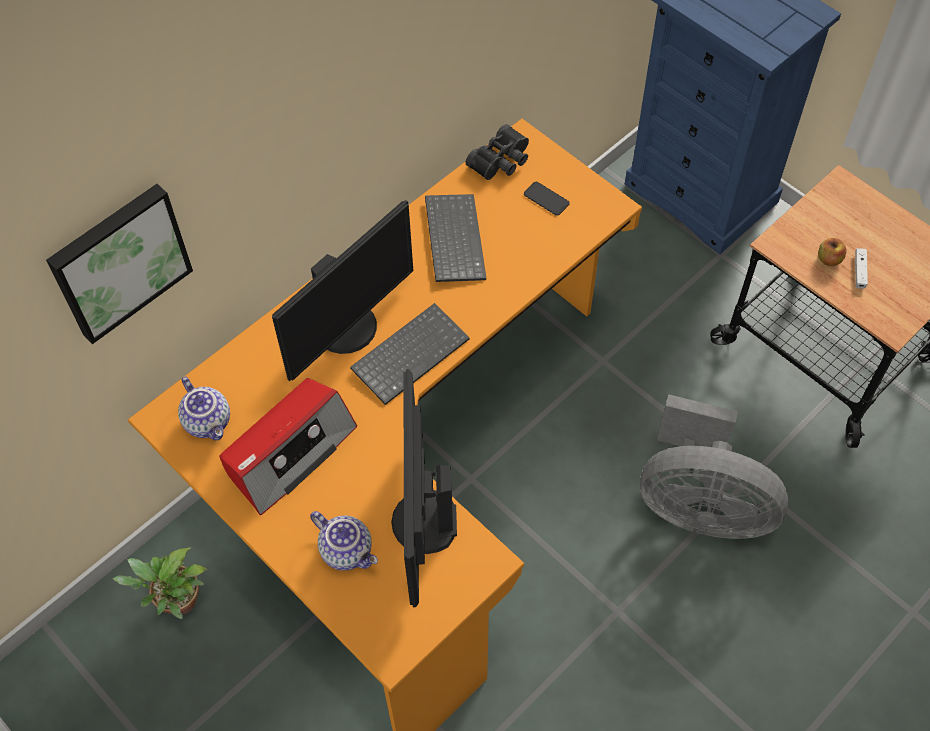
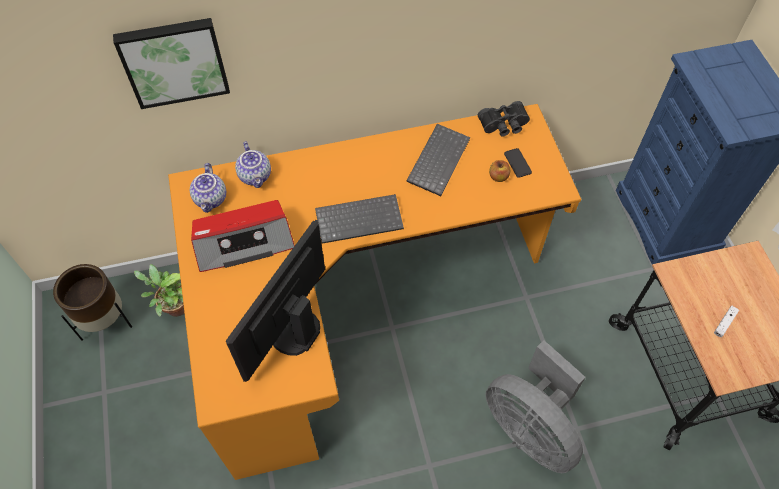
camera: 30 degrees right, 0 degrees up
monitor [272,200,413,381] -> none
teapot [310,511,378,571] -> teapot moved to [235,141,271,188]
apple [818,238,847,266] -> apple moved to [489,160,510,182]
none -> brown planter [53,264,132,340]

